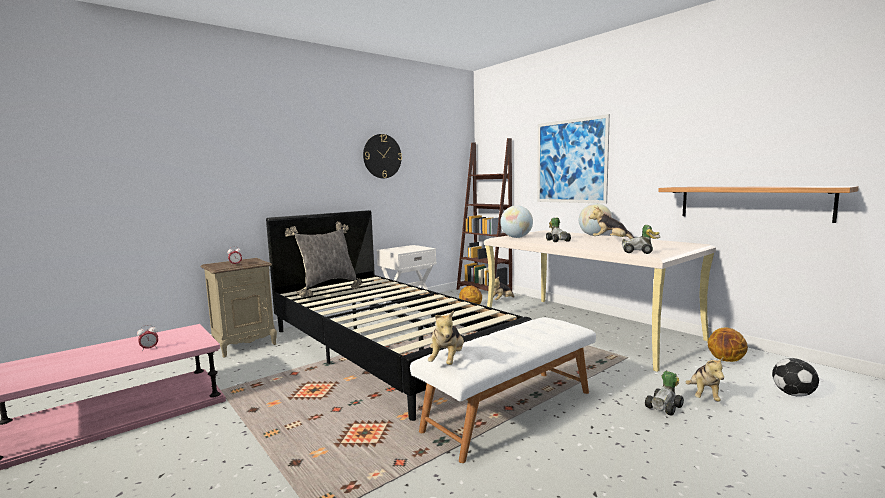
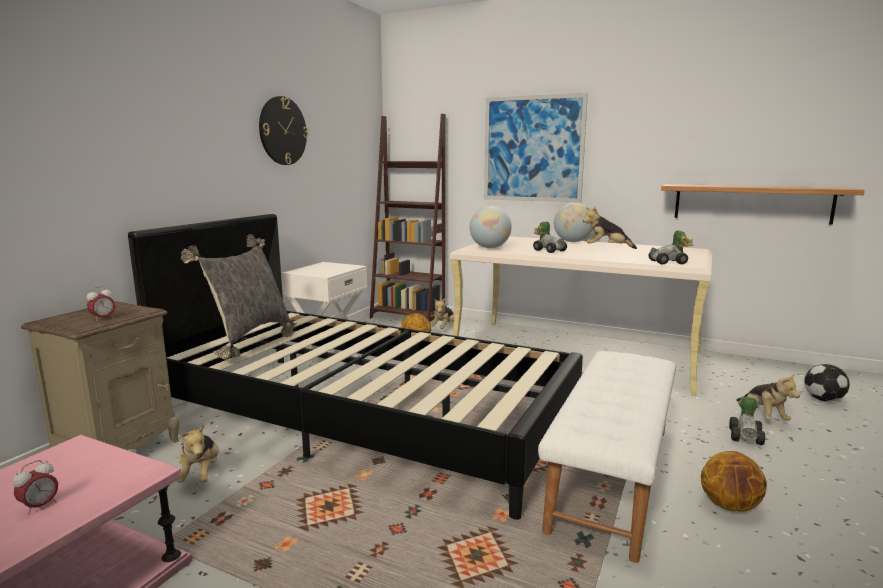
camera: 25 degrees left, 5 degrees up
plush toy [428,310,464,365] -> plush toy moved to [177,424,219,483]
basketball [707,328,748,362] -> basketball moved to [701,451,767,512]

